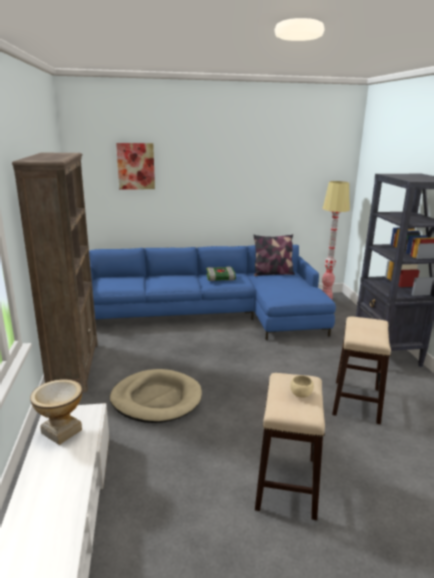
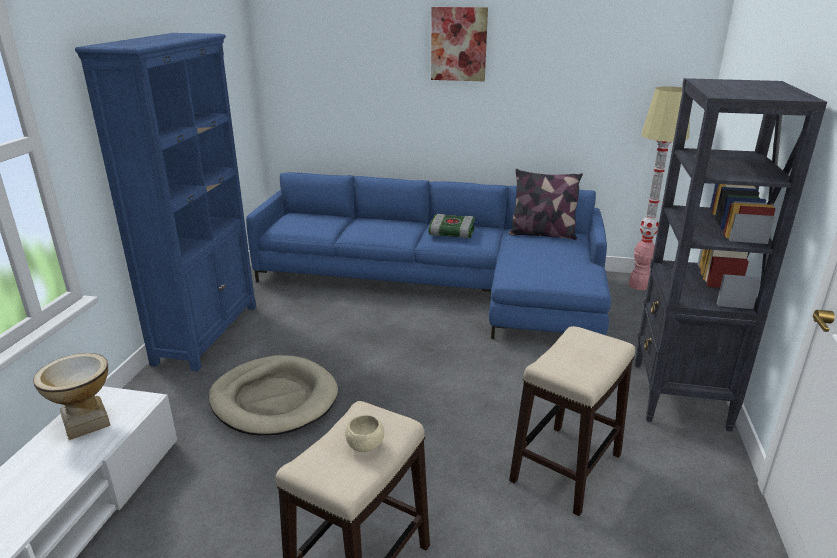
camera: 20 degrees right, 5 degrees up
brown bookcase [12,153,98,393] -> blue bookcase [75,33,256,372]
picture [116,143,155,190] -> picture moved to [431,7,488,81]

